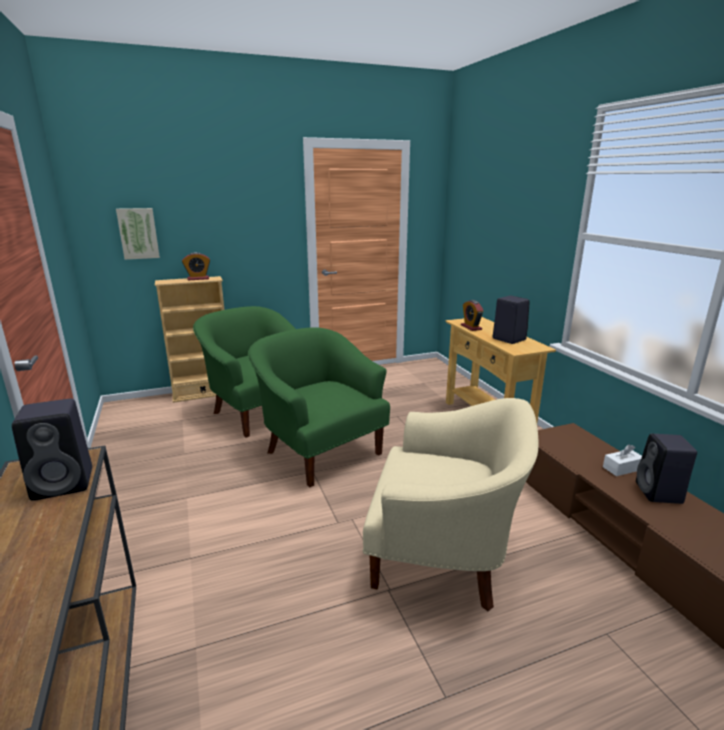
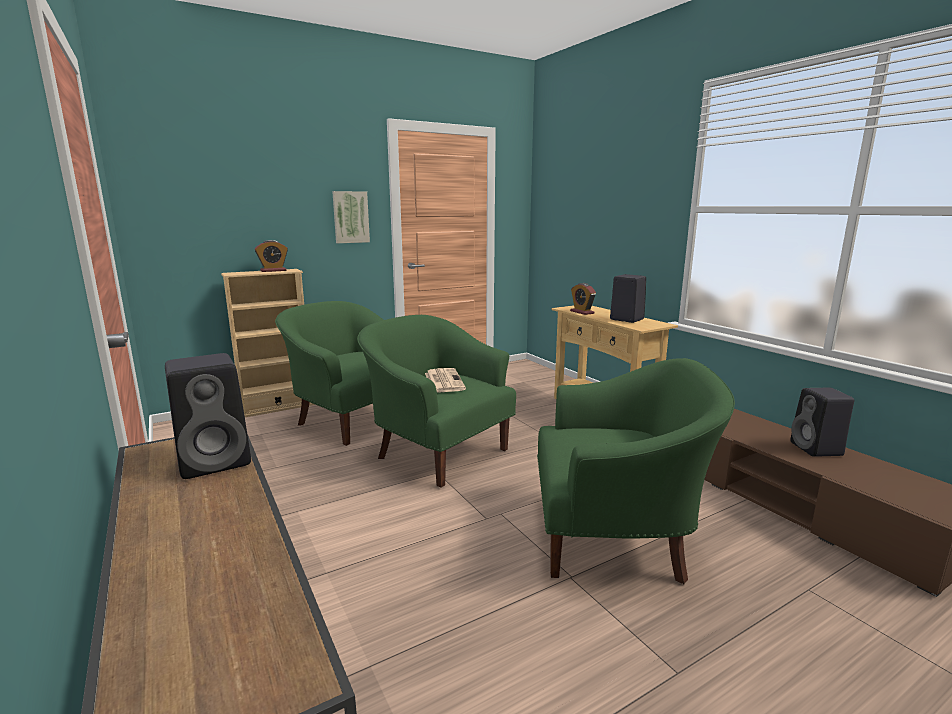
camera: 10 degrees left, 5 degrees down
picture [116,208,160,260] -> picture moved to [332,191,370,243]
beige armchair [363,398,538,612] -> green armchair [537,358,735,584]
white tissue box [603,444,642,476] -> none
none -> newspaper [425,368,466,392]

